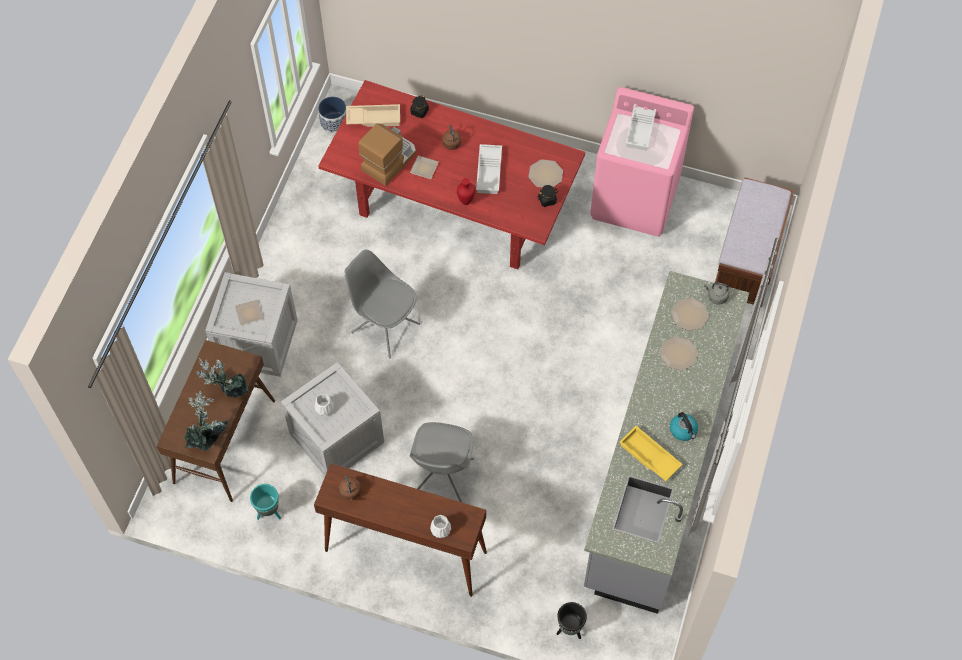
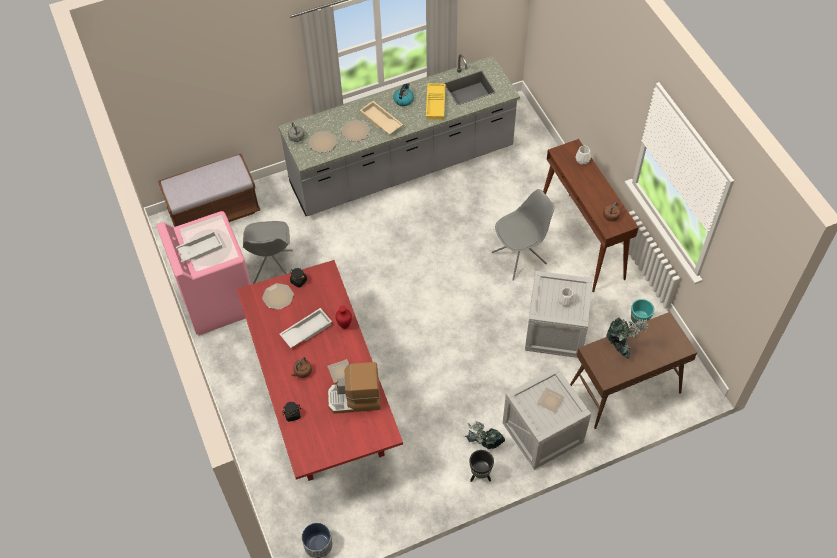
camera: 130 degrees left, 5 degrees down
potted plant [184,390,228,451] -> potted plant moved to [464,421,505,449]
grey chair [345,250,420,359] -> grey chair moved to [243,221,293,284]
beige tray [346,104,400,127] -> beige tray moved to [360,101,403,135]
black planter [556,602,587,639] -> black planter moved to [469,450,494,482]

